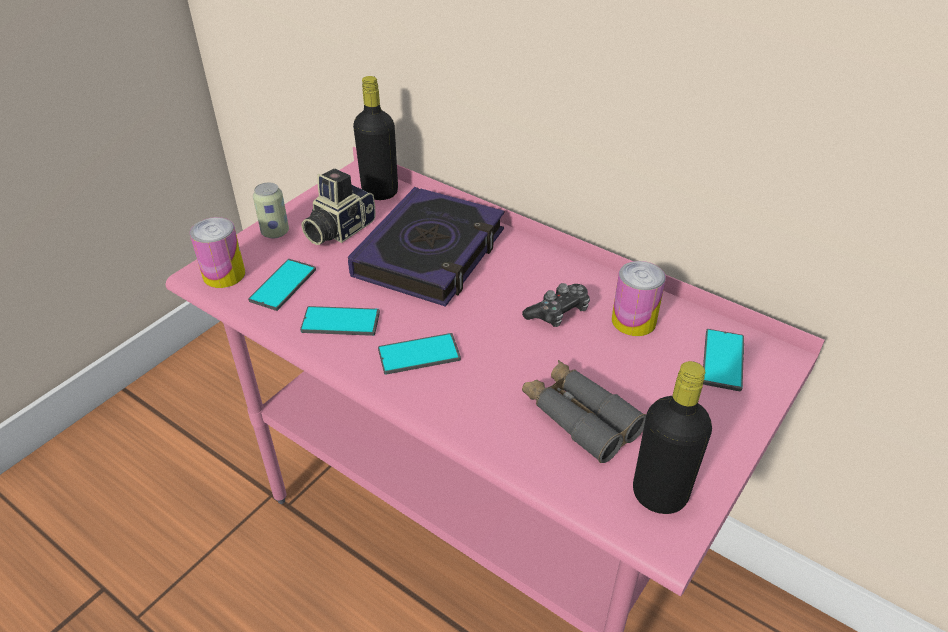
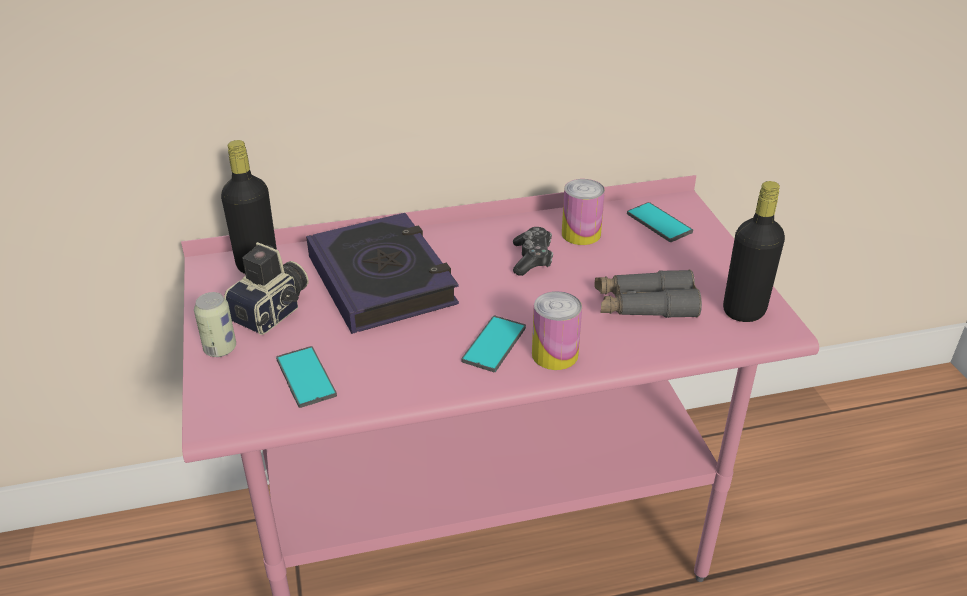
camera: 50 degrees left, 5 degrees down
can [190,217,245,288] -> can moved to [532,291,582,370]
phone [300,306,380,336] -> none
camera [302,169,376,245] -> camera turned 135 degrees counterclockwise [224,242,309,335]

